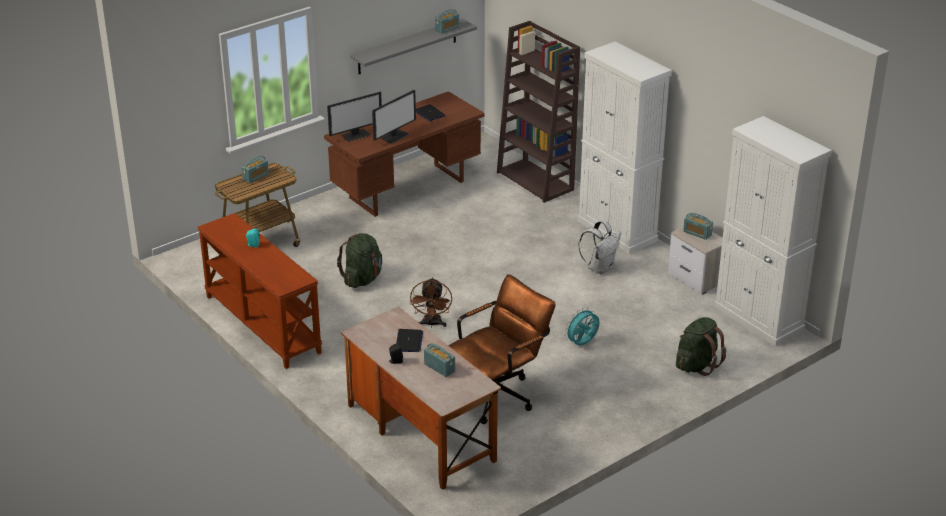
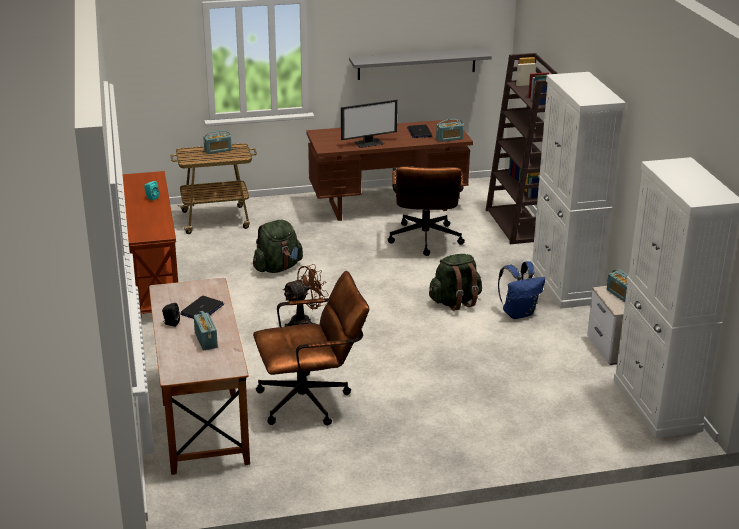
camera: 25 degrees right, 5 degrees down
monitor [327,92,382,142] -> none
brown fan [410,277,452,328] -> brown fan turned 150 degrees counterclockwise [283,264,329,327]
radio [435,9,459,34] -> radio moved to [436,119,464,142]
turquoise fan [565,307,600,345] -> none
white backpack [578,221,621,274] -> blue backpack [498,261,545,319]
green backpack [676,317,726,376] -> green backpack moved to [429,254,482,311]
none -> brown office chair [388,166,465,256]

